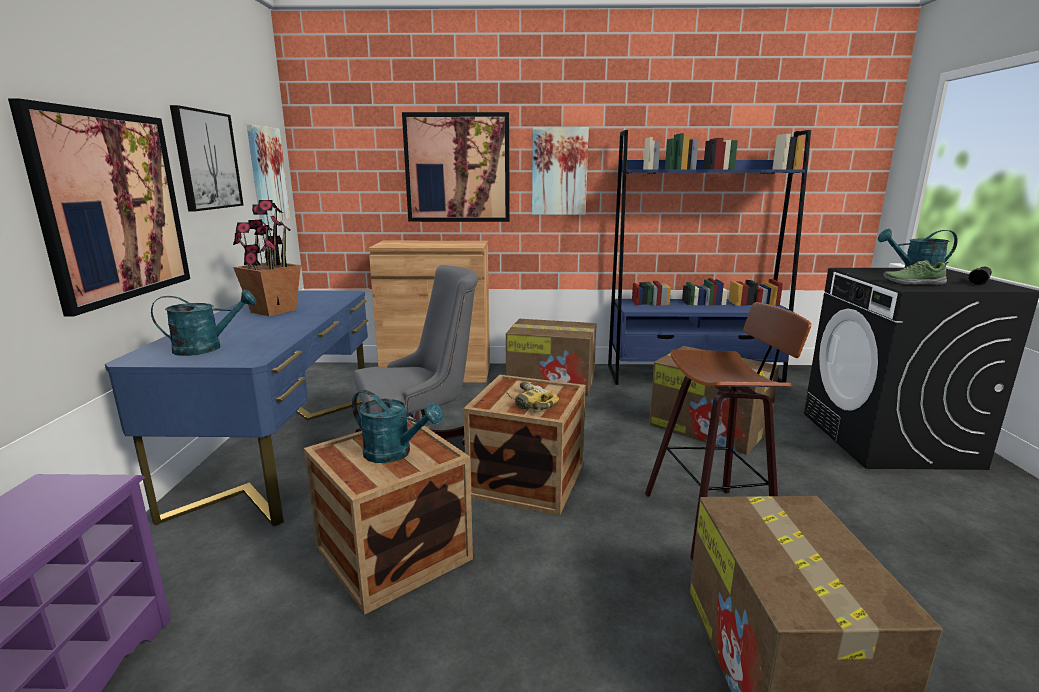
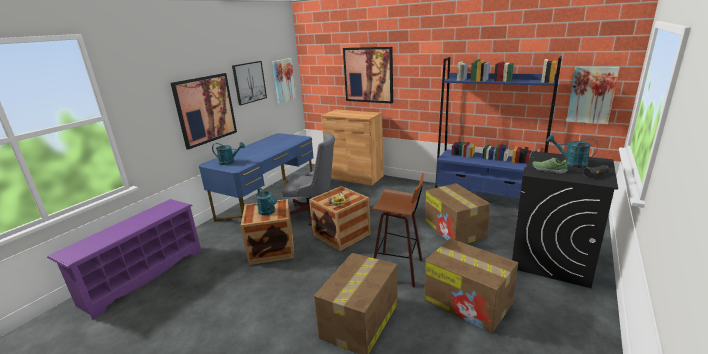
camera: 30 degrees right, 5 degrees up
potted plant [233,200,301,316] -> none
cardboard box [506,319,597,395] -> cardboard box moved to [424,238,518,333]
picture [532,127,589,215] -> picture moved to [566,67,620,124]

